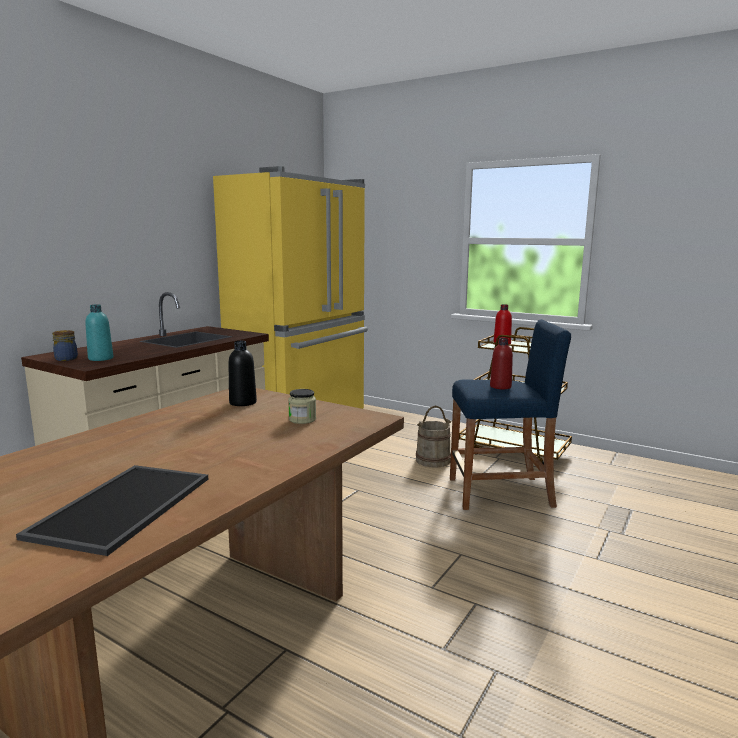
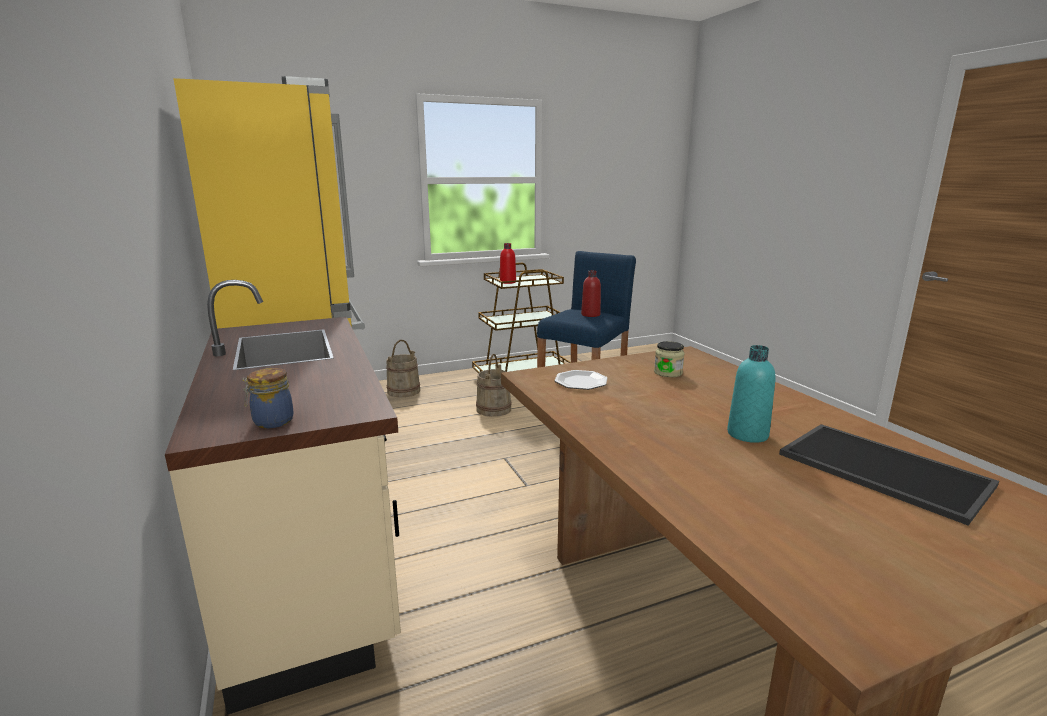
camera: 55 degrees left, 5 degrees up
turquoise bottle [85,305,113,361] -> turquoise bottle moved to [727,345,776,443]
black bottle [228,341,257,406] -> plate [554,370,607,390]
none -> beige bucket [386,340,420,398]

